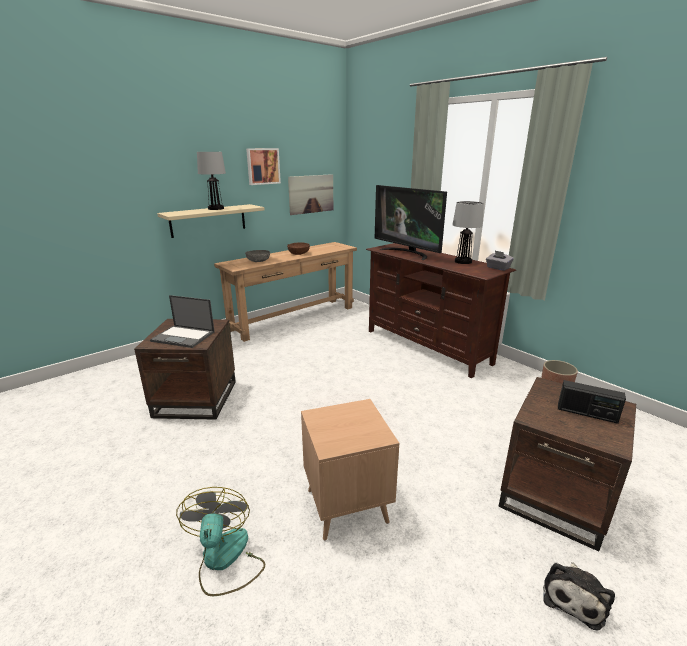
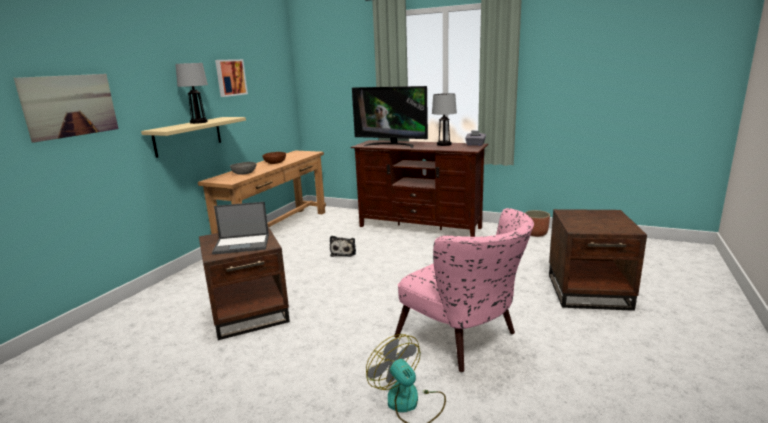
camera: 25 degrees left, 5 degrees down
picture [288,174,333,215] -> picture moved to [14,74,119,143]
brown side table [301,399,399,541] -> pink armchair [394,208,534,372]
plush toy [543,562,615,630] -> plush toy moved to [330,236,356,257]
radio [558,380,626,424] -> none

